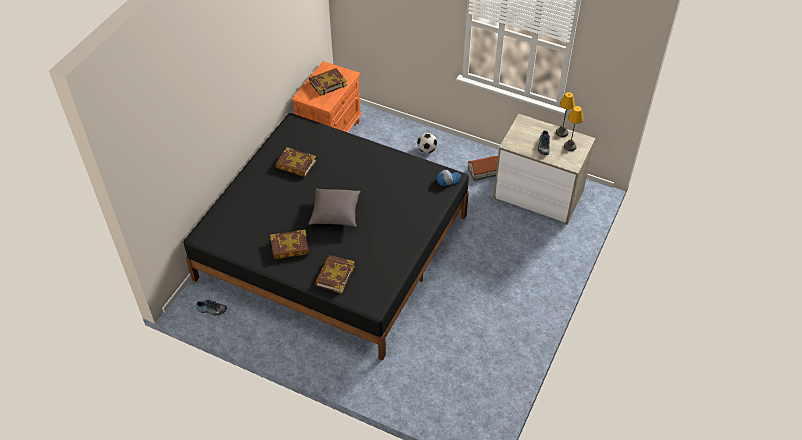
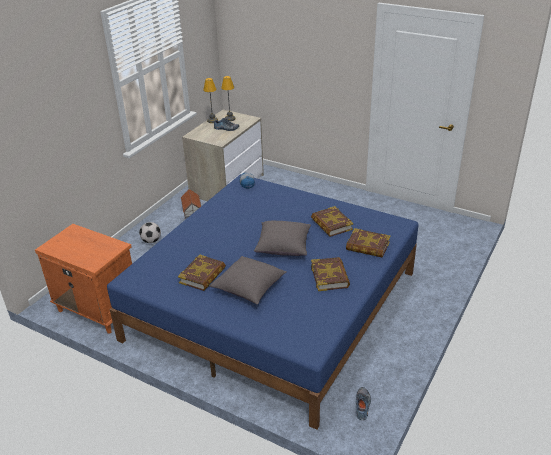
camera: 85 degrees left, 15 degrees down
black bed [183,113,469,361] -> blue bed [107,174,419,430]
book [309,68,347,96] -> book moved to [311,206,354,237]
none -> grey pillow [209,256,287,305]

